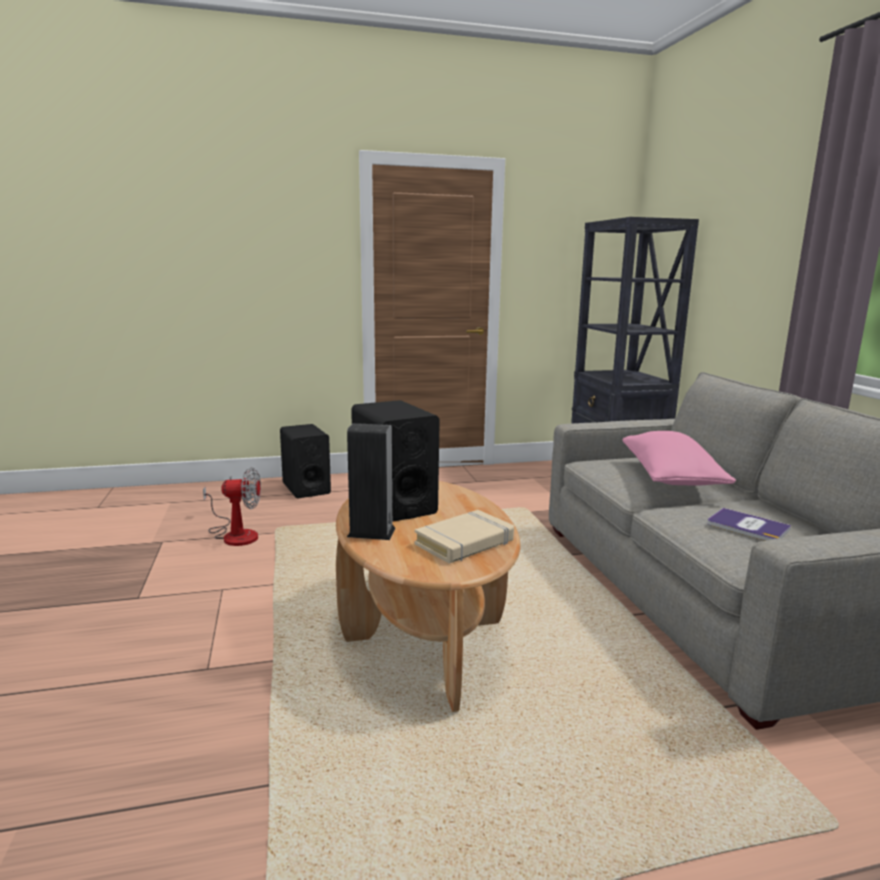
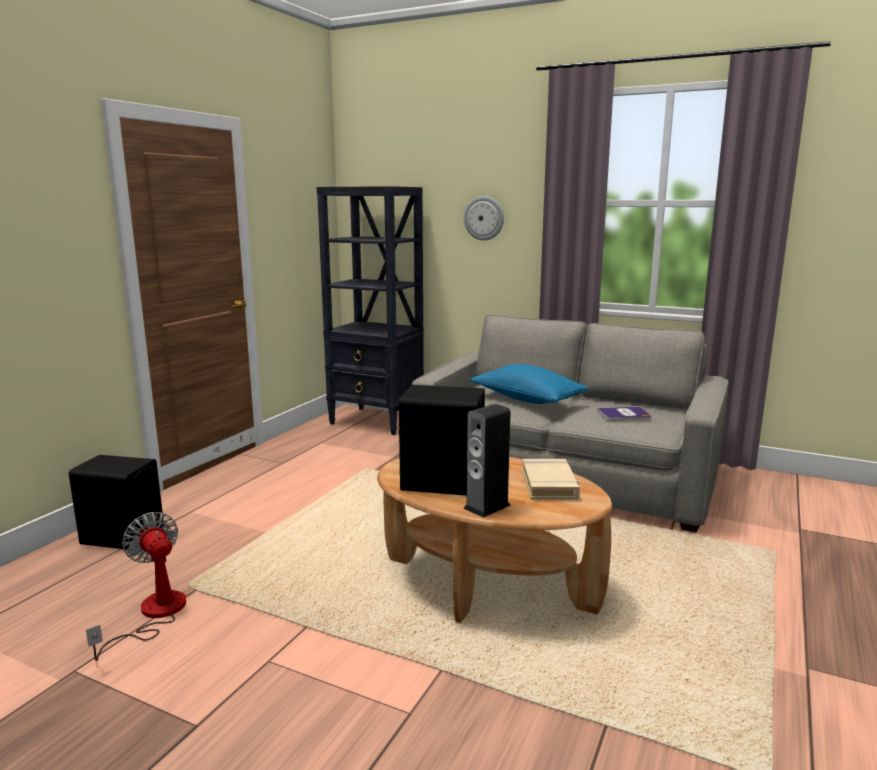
camera: 50 degrees left, 0 degrees up
fan [203,467,261,546] -> fan turned 75 degrees counterclockwise [86,512,186,661]
pink pillow [622,431,736,486] -> blue pillow [470,364,589,404]
none -> wall clock [464,196,504,241]

